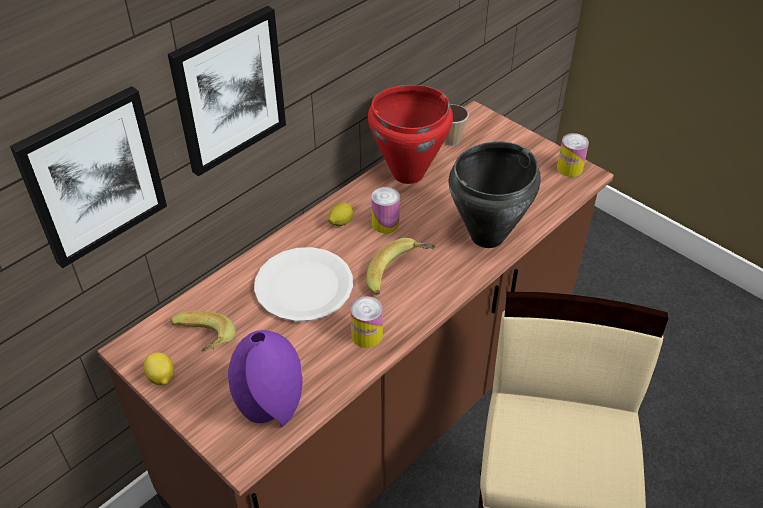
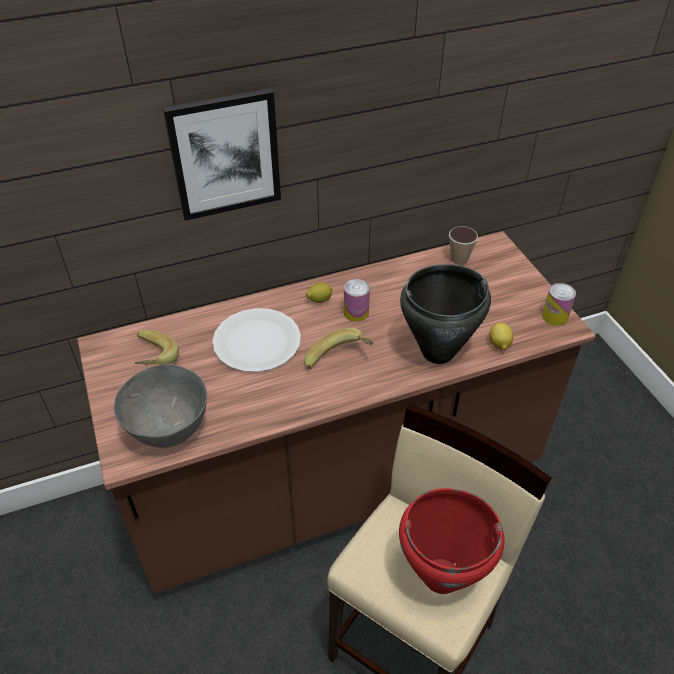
camera: 25 degrees right, 0 degrees up
picture [10,86,167,269] -> none
lemon [143,352,174,385] -> lemon moved to [489,323,514,350]
purple vase [228,330,302,427] -> grey bowl [114,365,207,448]
can [350,296,383,348] -> none
red cooking pot [368,85,453,184] -> red cooking pot moved to [399,488,505,594]

